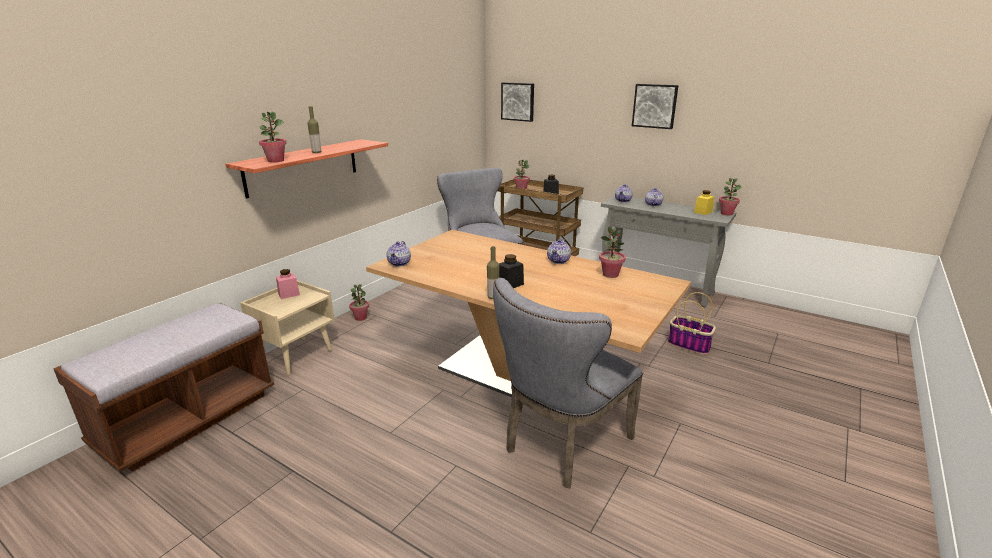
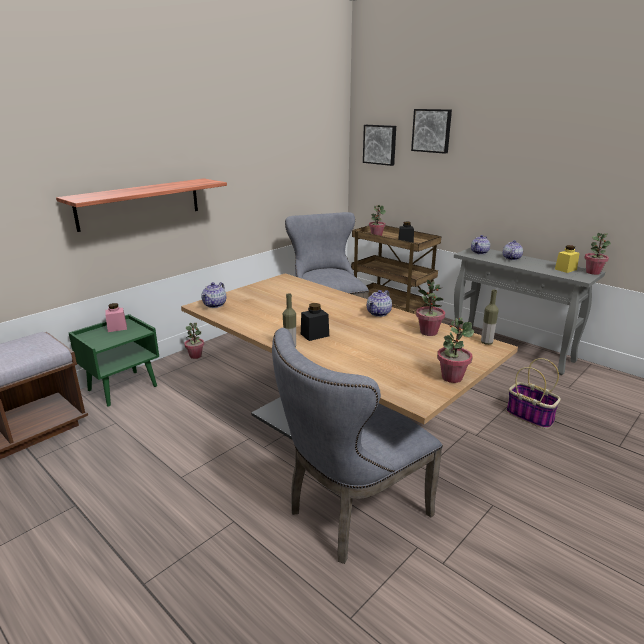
camera: 10 degrees right, 0 degrees up
beige nightstand [240,280,335,375] -> green nightstand [69,314,159,407]
potted plant [259,111,287,162] -> potted plant moved to [437,318,474,383]
bottle [307,106,321,153] -> bottle moved to [481,290,498,345]
picture [632,84,678,129] -> picture moved to [411,109,452,154]

